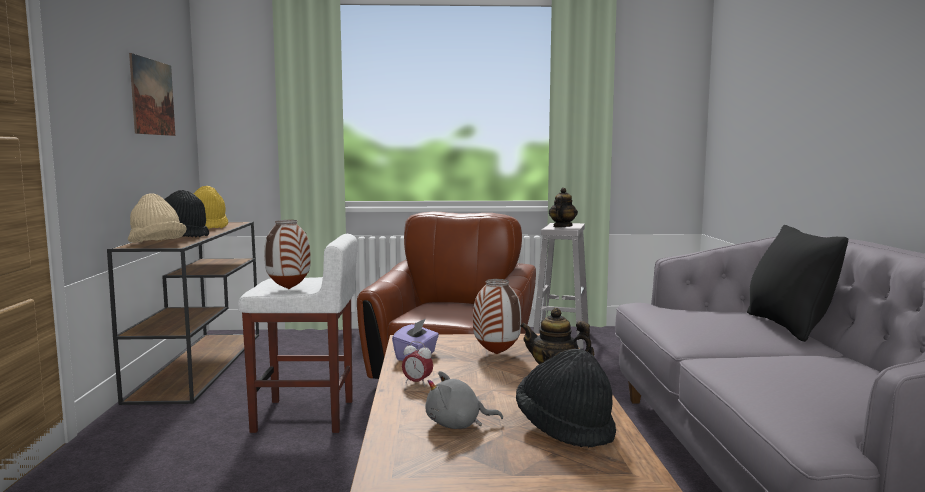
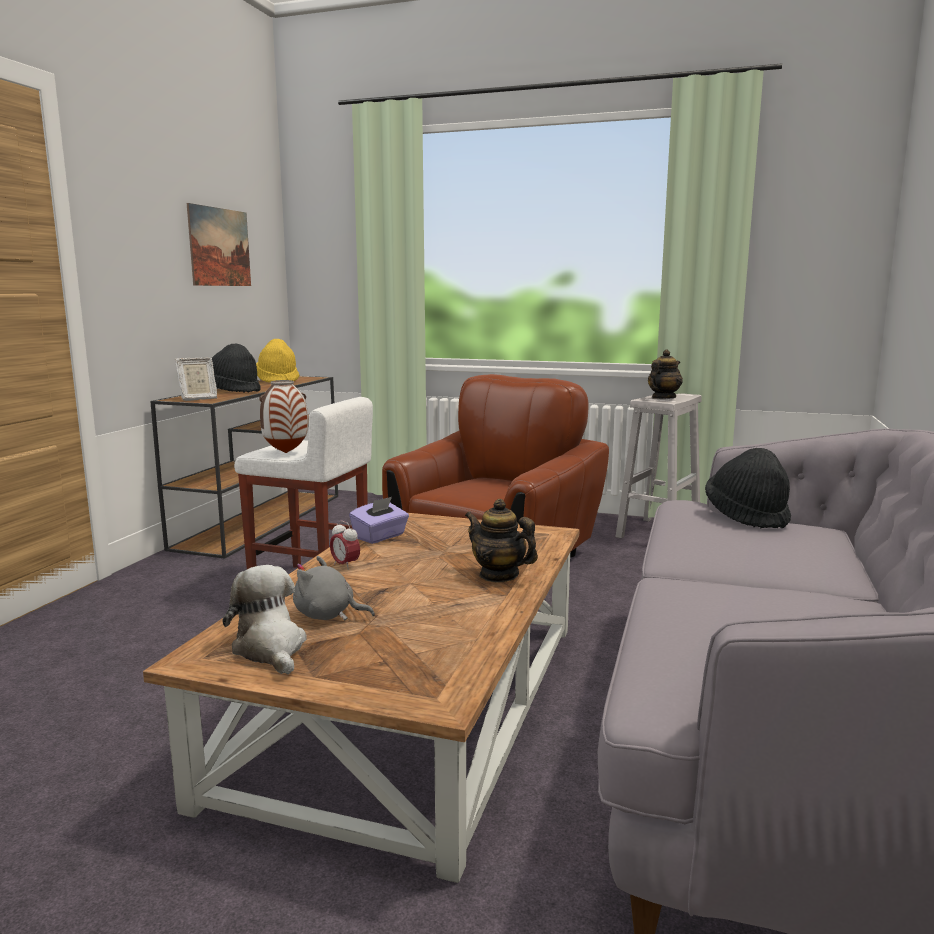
camera: 20 degrees right, 5 degrees up
beige hat [128,193,186,243] -> picture frame [175,358,217,401]
vase [473,279,521,354] -> none
black hat [516,349,616,448] -> black hat moved to [705,448,791,529]
black pillow [747,225,848,342] -> none
none -> plush toy [222,565,307,675]

